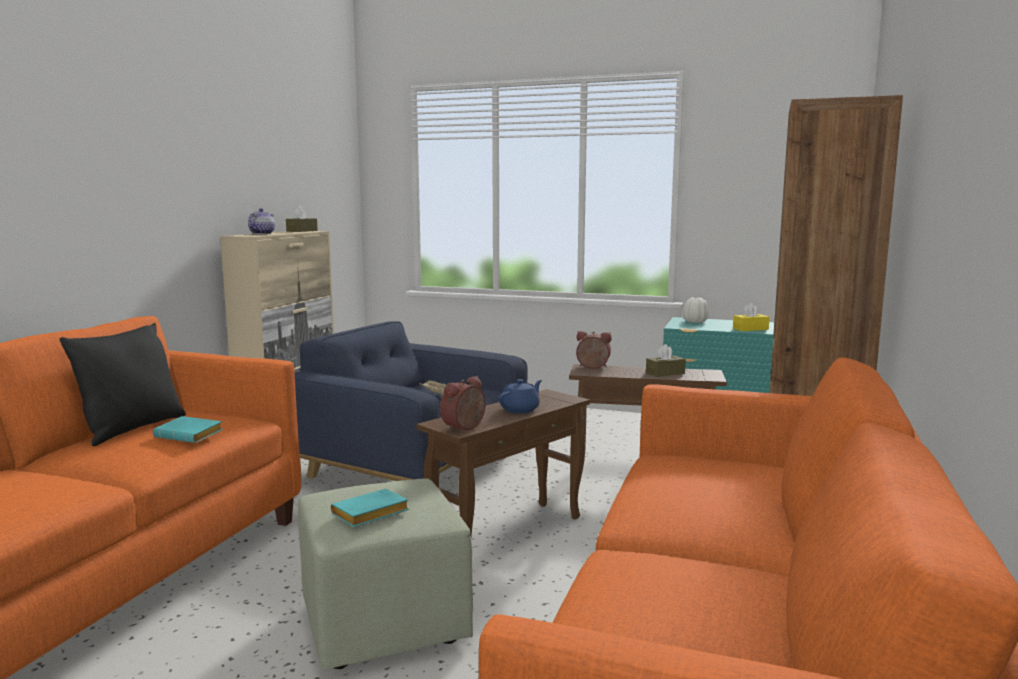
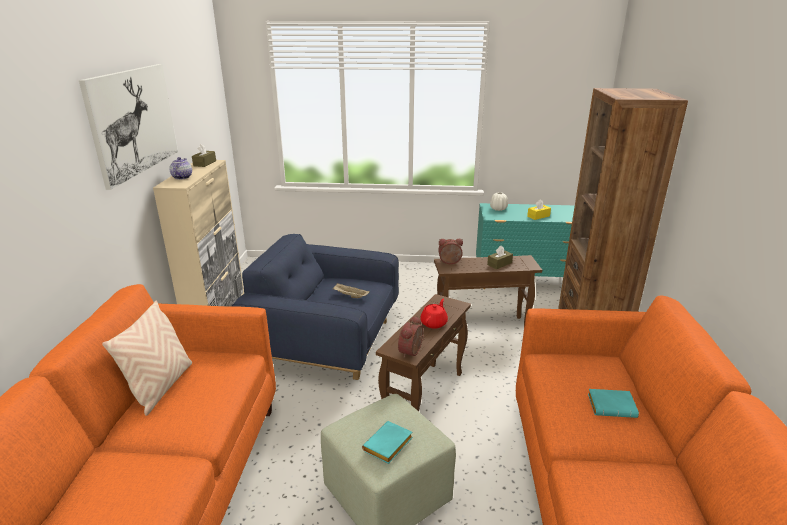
camera: 15 degrees left, 15 degrees up
black pillow [59,323,186,446] -> beige pillow [102,300,192,416]
turquoise book [153,416,223,443] -> turquoise book moved to [588,389,639,418]
blue teapot [499,379,542,413] -> red teapot [420,299,448,329]
none -> picture [79,64,178,190]

